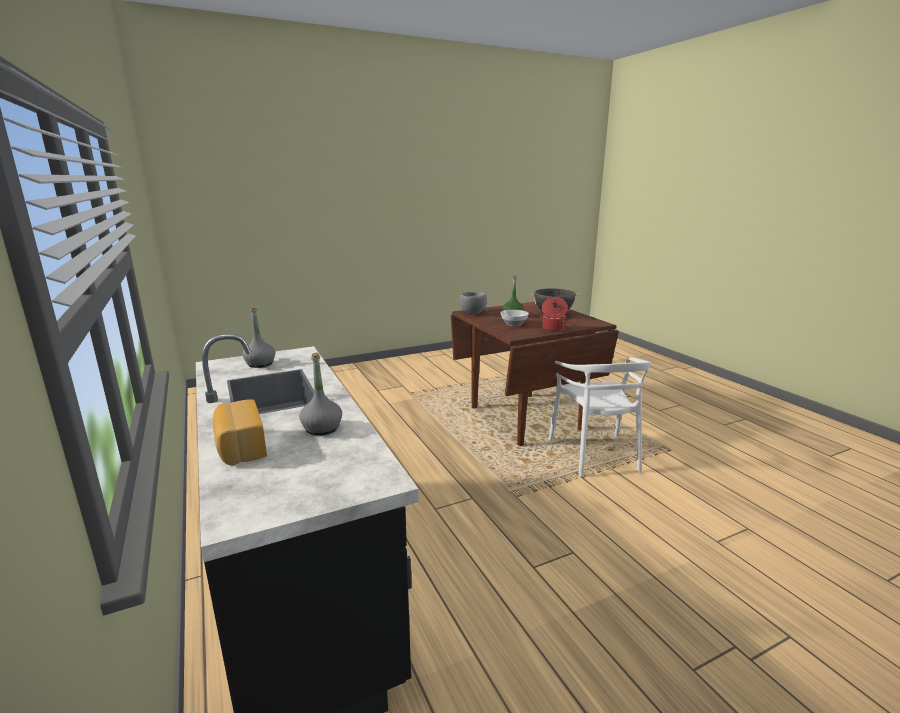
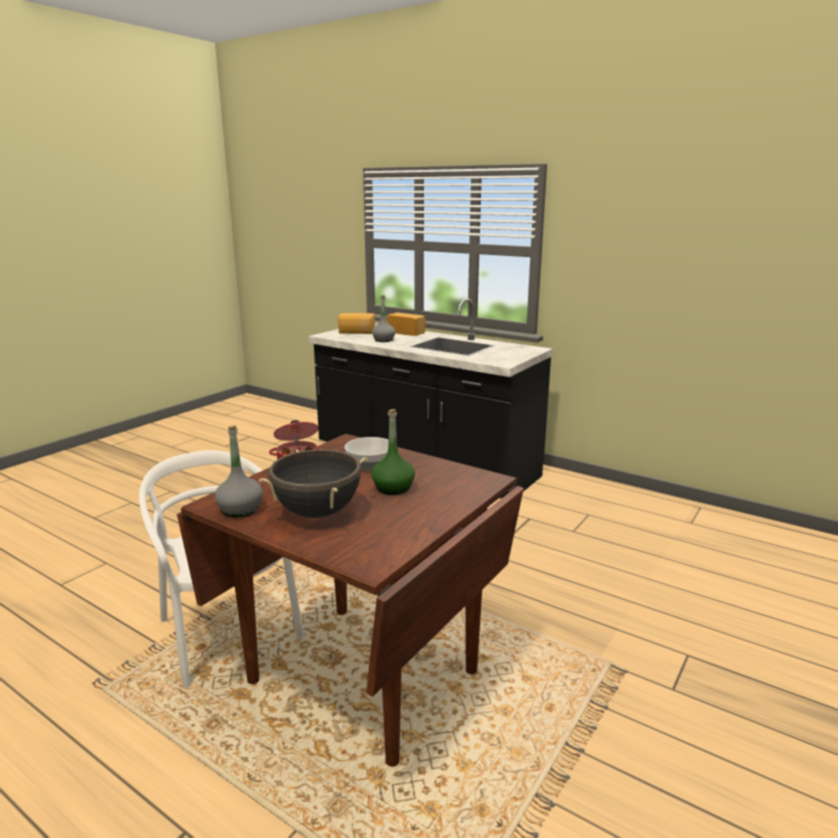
camera: 150 degrees right, 0 degrees up
grey bottle [243,306,276,368] -> grey bottle moved to [215,425,263,517]
grey bowl [460,292,487,314] -> none
none -> bread [338,313,375,334]

